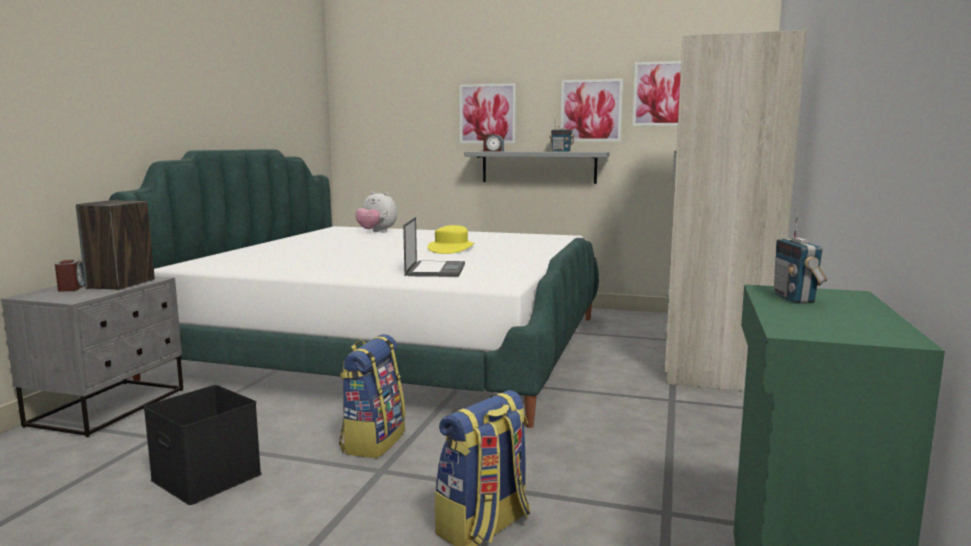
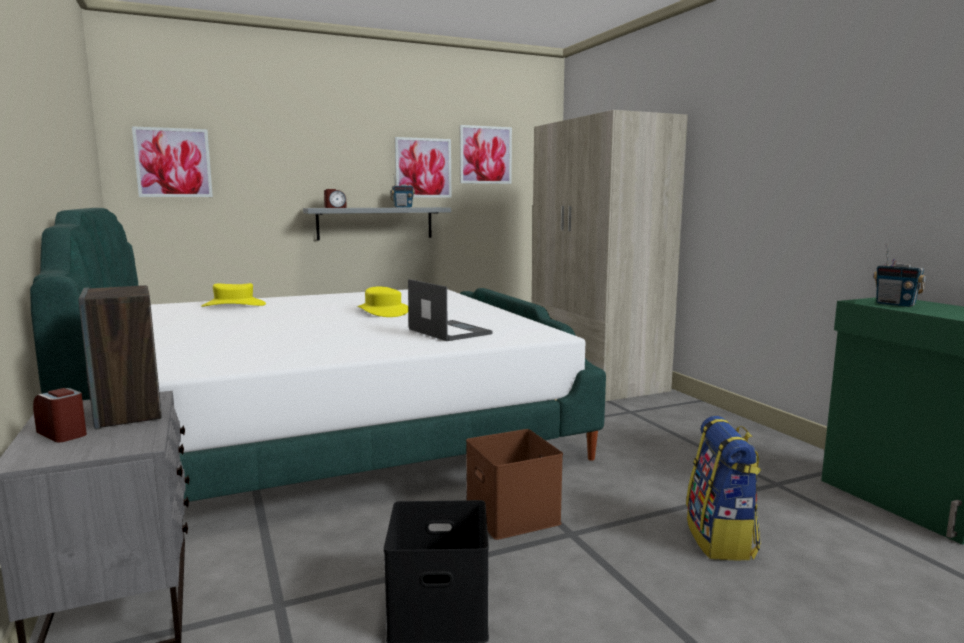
camera: 40 degrees left, 0 degrees up
backpack [339,334,405,458] -> brown storage box [466,429,563,540]
plush toy [355,192,397,232] -> yellow hat [201,283,266,307]
picture [459,83,516,143] -> picture moved to [132,126,213,197]

